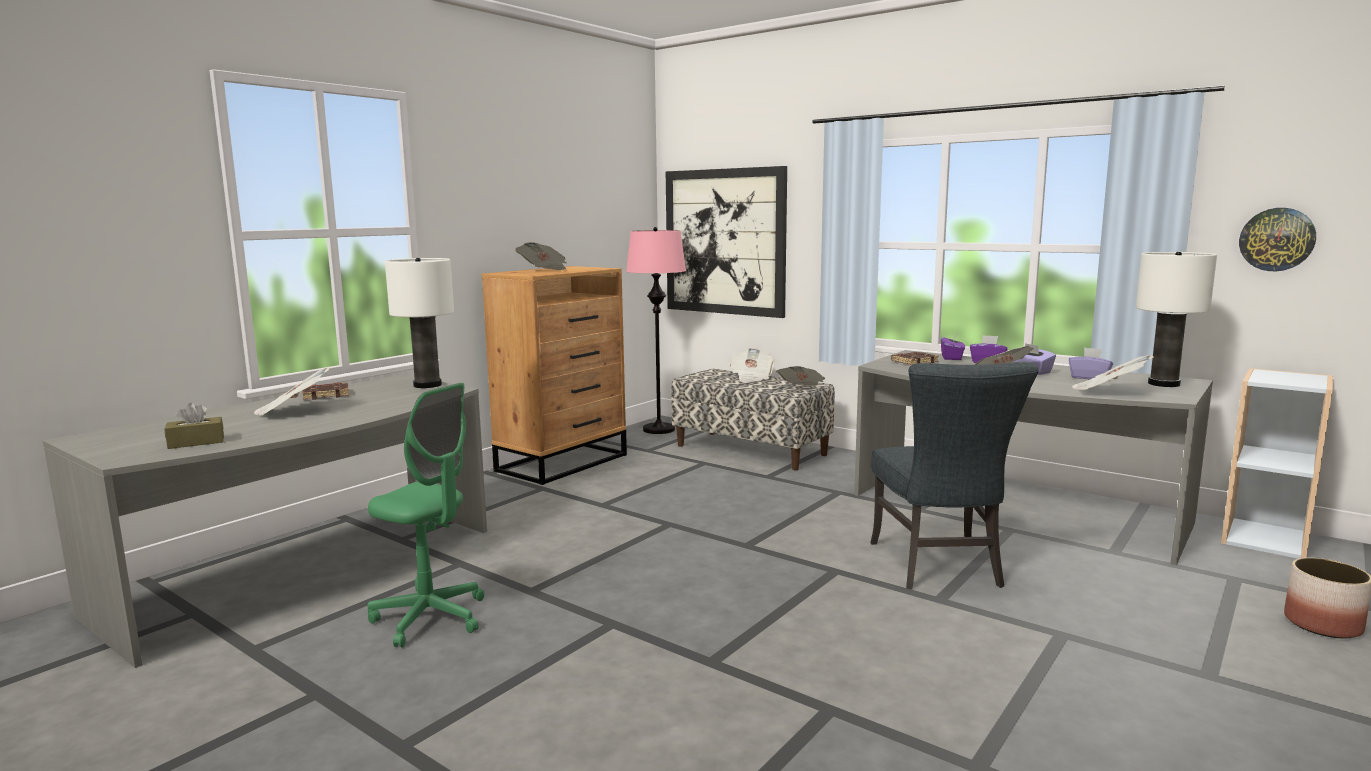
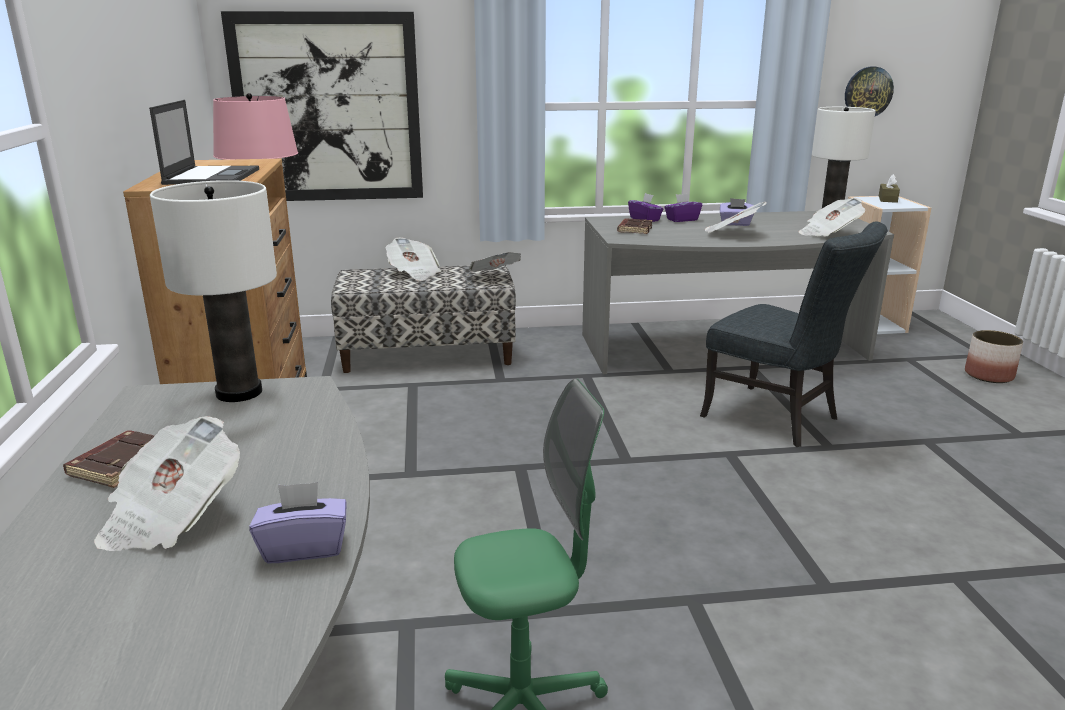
camera: 45 degrees left, 10 degrees up
brown tissue box [164,403,224,449] -> brown tissue box moved to [879,174,900,203]
newspaper [515,242,567,270] -> laptop [149,100,259,185]
purple tissue box [1069,347,1113,379] -> purple tissue box moved to [250,482,347,563]

